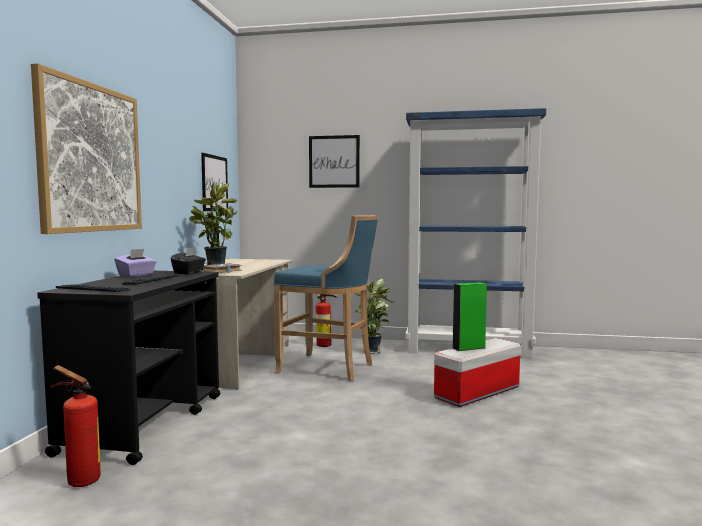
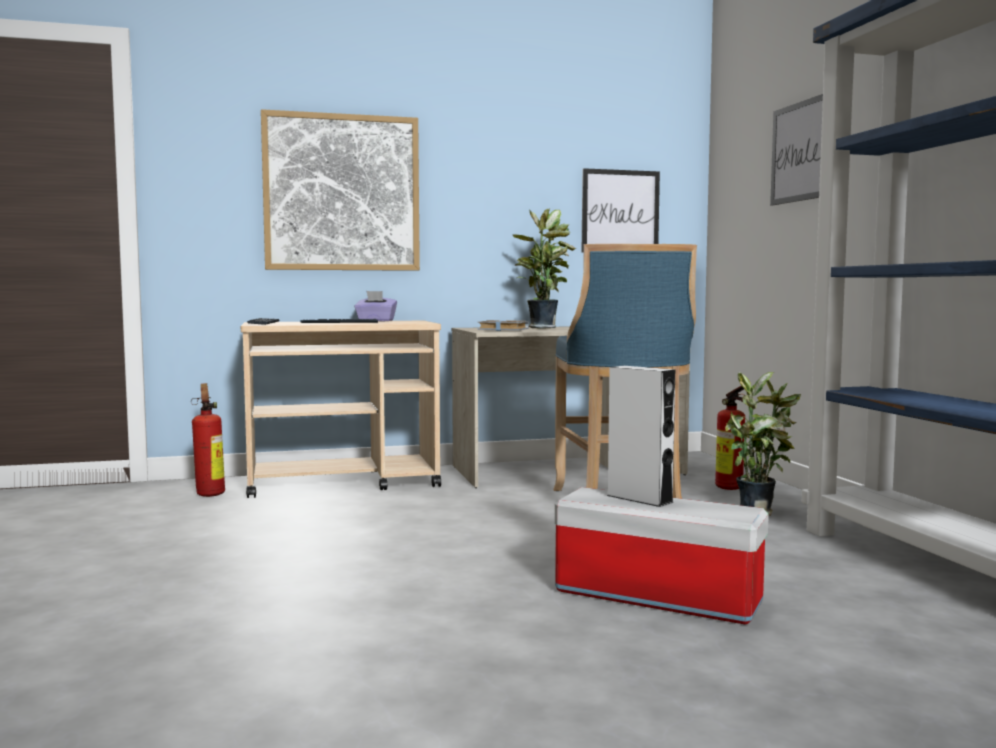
camera: 65 degrees right, 0 degrees up
black cart [37,271,220,465] -> beige cart [241,321,441,498]
black tissue box [171,247,206,274] -> none
green speaker [453,282,487,351] -> grey speaker [607,366,675,507]

